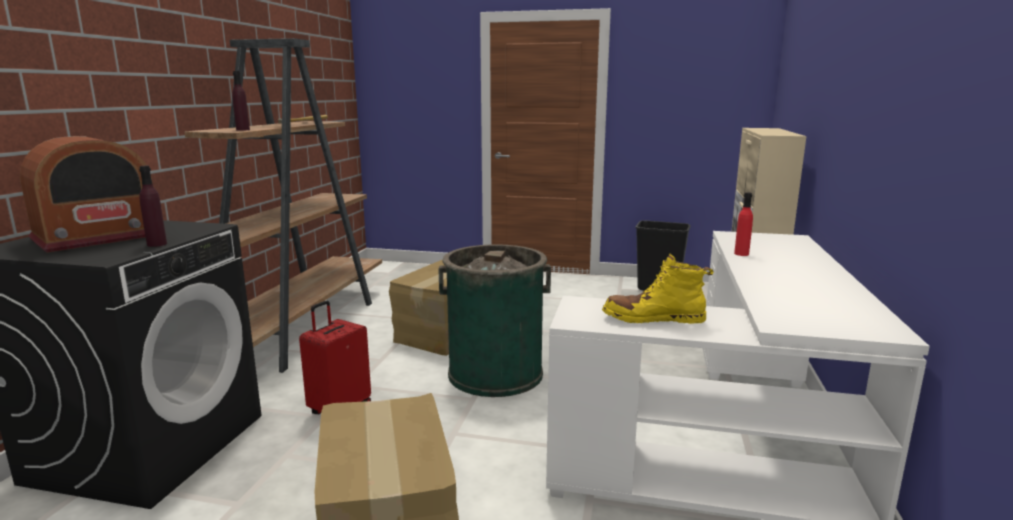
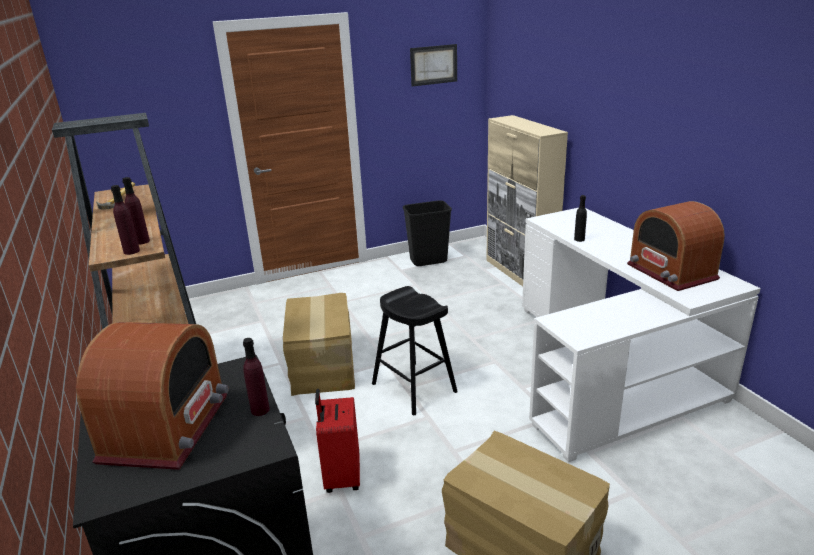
camera: 35 degrees left, 10 degrees up
green trash can [438,244,551,397] -> black stool [372,286,458,415]
yellow boot [602,253,714,324] -> none
red bottle [734,192,753,256] -> black bottle [574,195,587,242]
none -> purple bottle [111,185,140,255]
none -> picture [410,44,457,87]
none -> radio [627,201,725,291]

